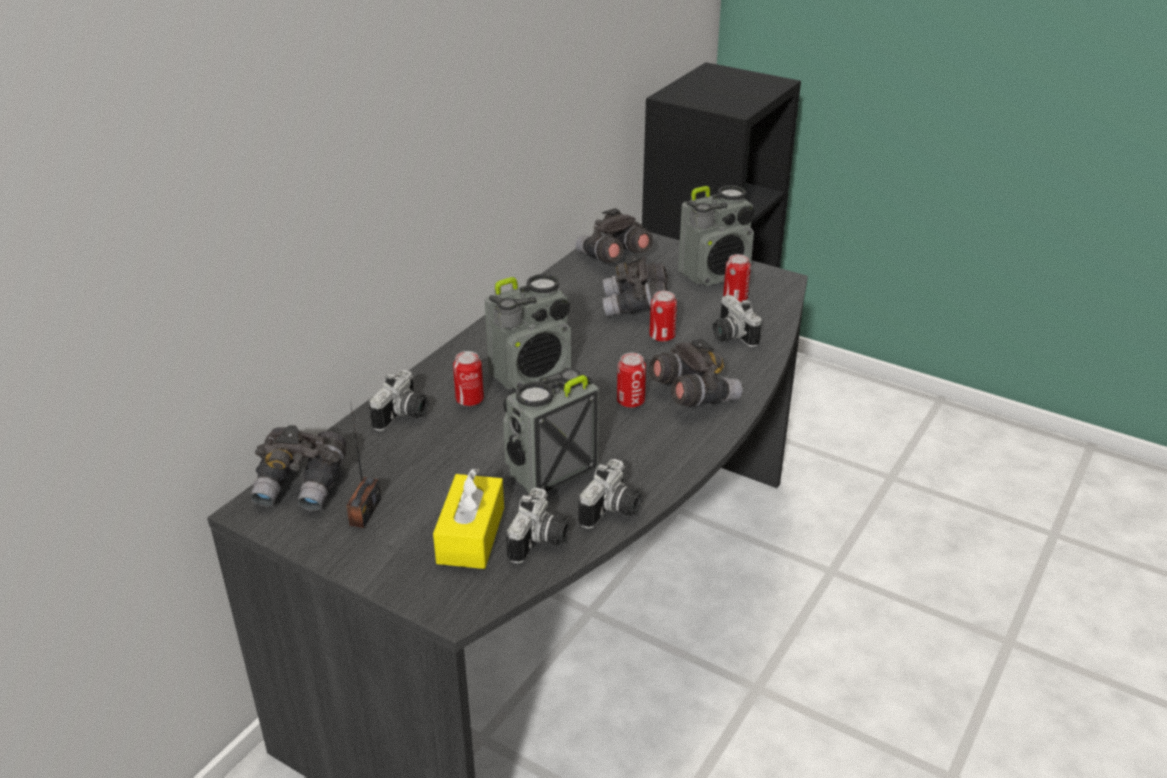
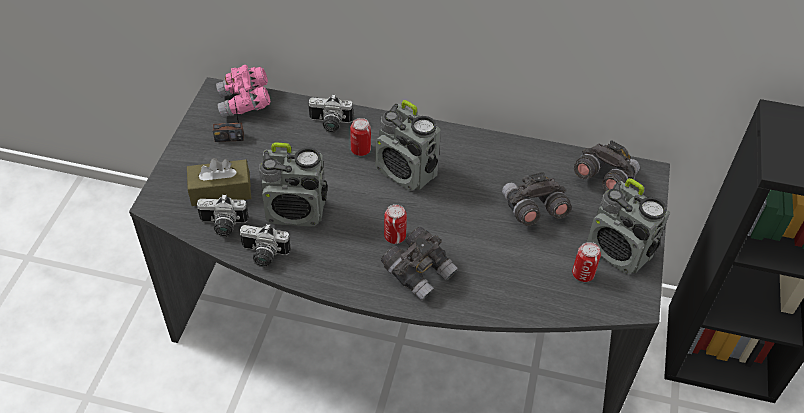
camera: 70 degrees right, 15 degrees up
grey binoculars [250,425,346,511] -> pink binoculars [216,65,270,118]
yellow tissue box [433,468,504,569] -> brown tissue box [187,158,251,206]
radio [503,368,599,493] -> radio turned 150 degrees clockwise [259,142,327,227]
can [649,291,677,342] -> none
camera [712,295,762,347] -> none

